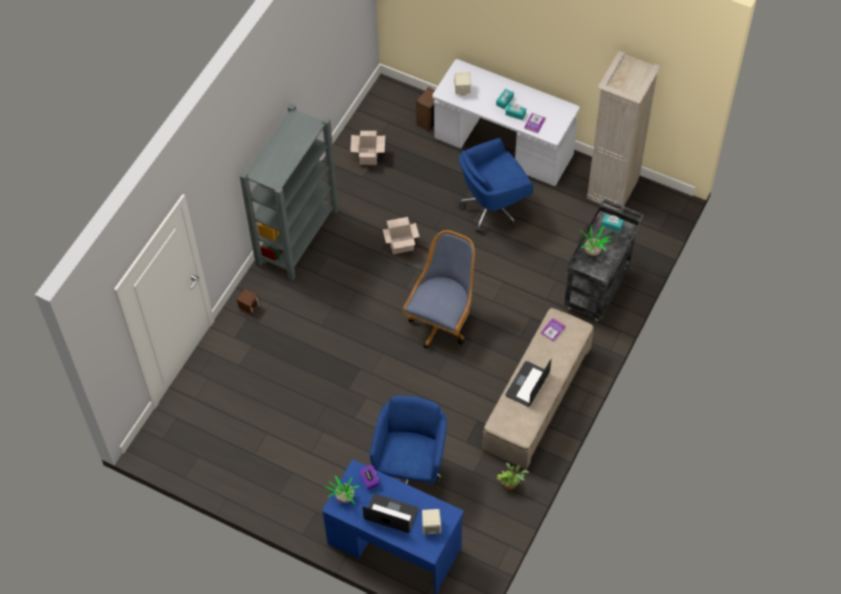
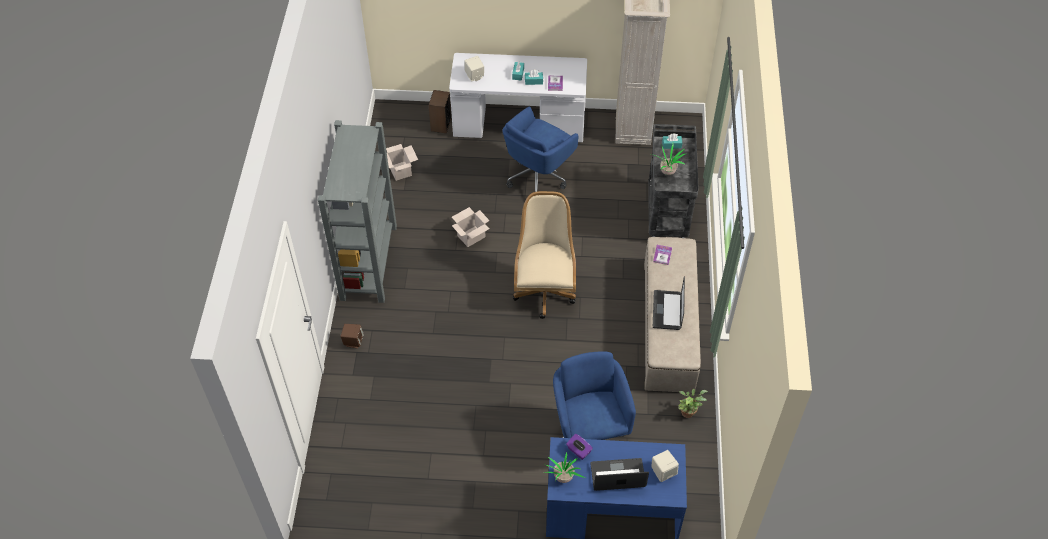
camera: 25 degrees left, 5 degrees down
blue office chair [402,230,475,348] -> beige office chair [513,191,576,319]

